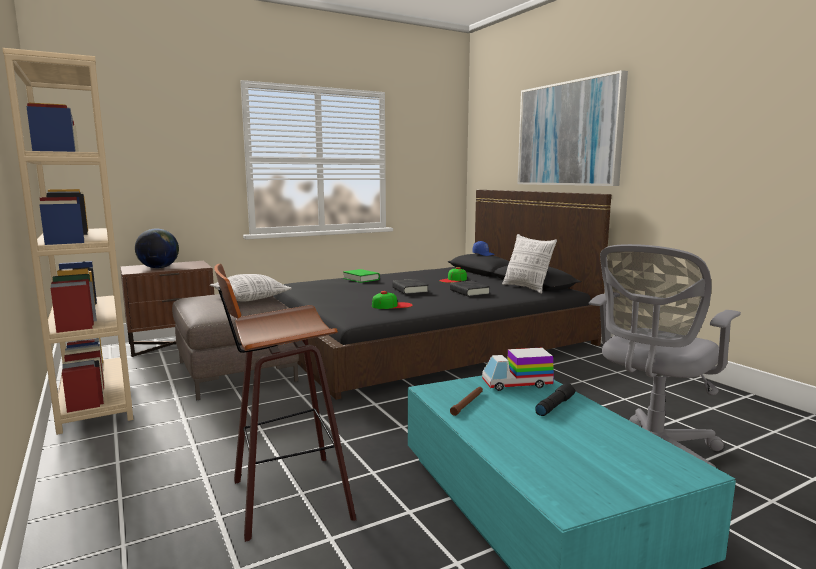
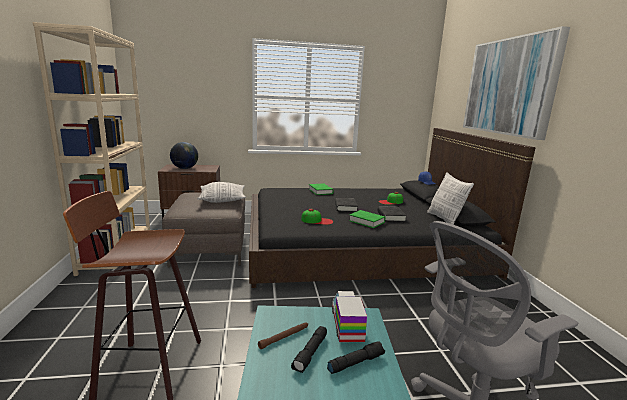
camera: 20 degrees right, 5 degrees up
toy truck [482,348,554,391] -> toy truck turned 75 degrees clockwise [332,291,367,342]
none -> black flashlight [291,326,327,373]
none -> green book [349,210,385,228]

